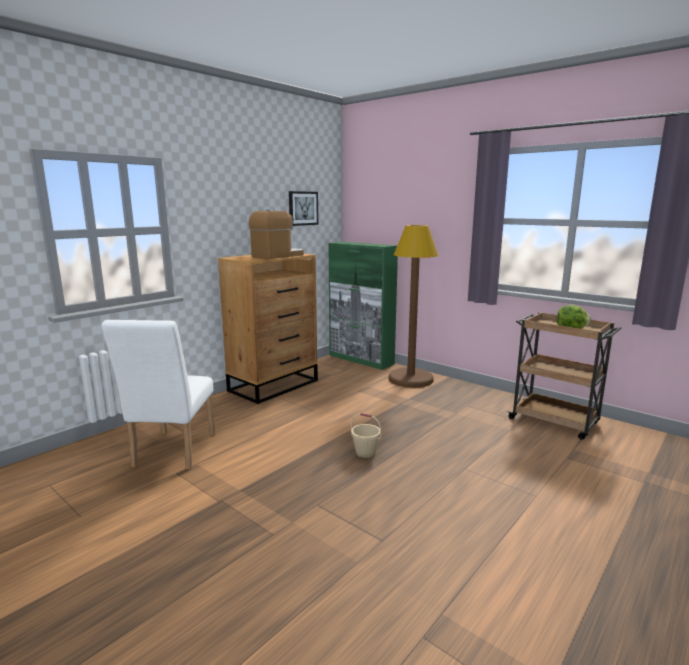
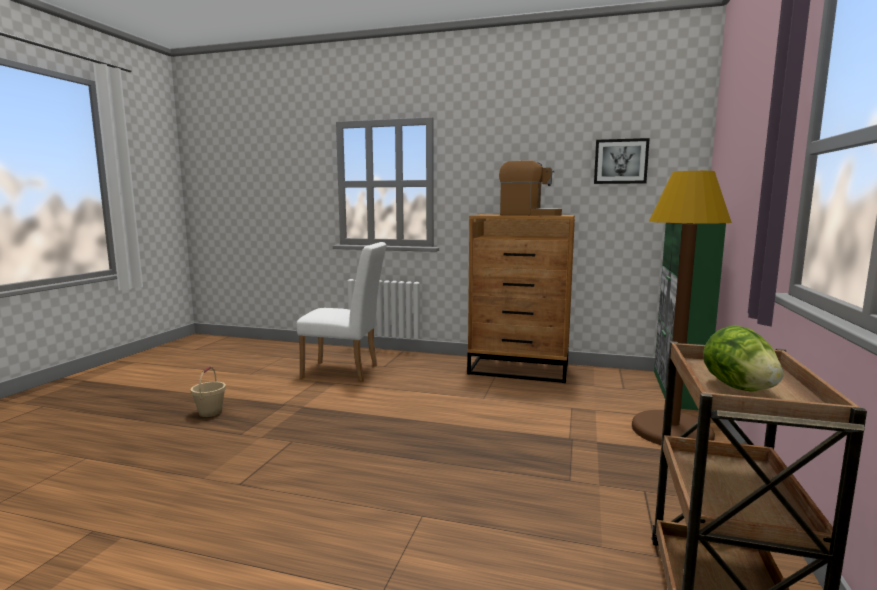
camera: 65 degrees right, 5 degrees down
white chair [101,320,215,470] -> white chair turned 150 degrees counterclockwise [297,242,387,382]
beige bucket [351,413,381,458] -> beige bucket moved to [191,366,226,417]

